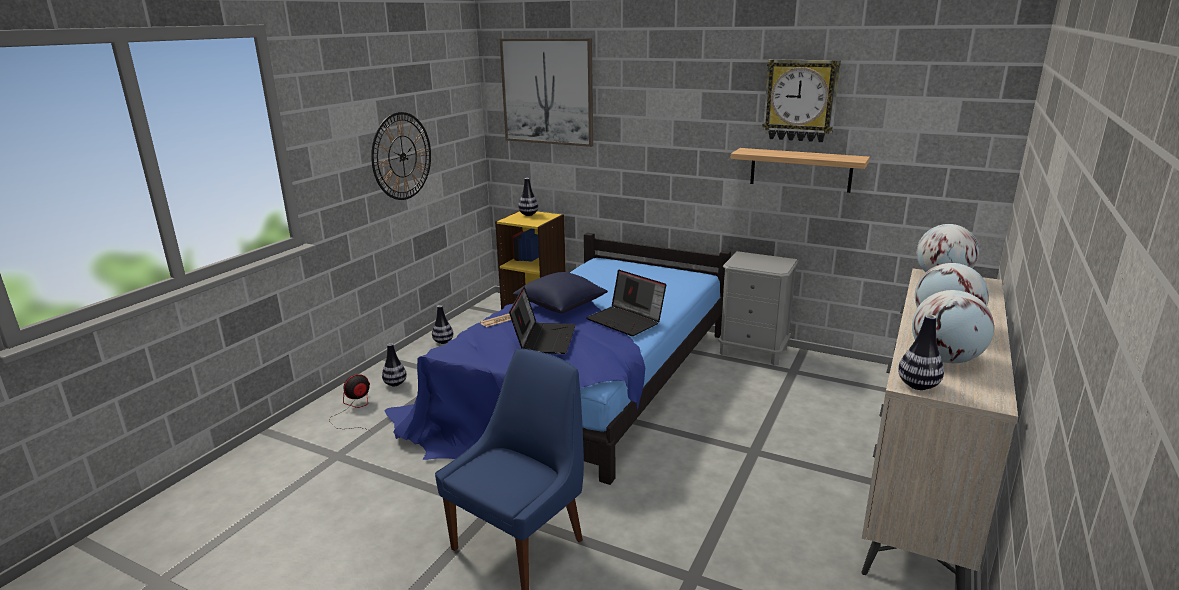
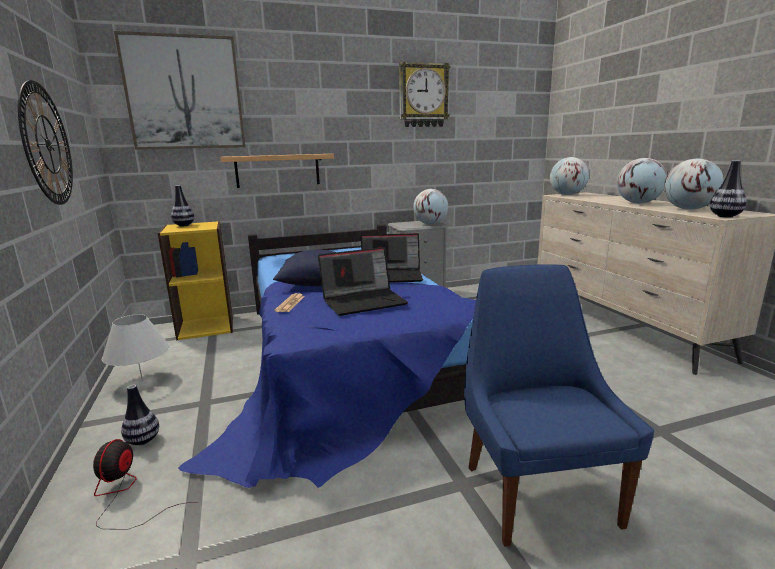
camera: 45 degrees left, 5 degrees down
vase [432,305,453,344] -> white table lamp [102,314,169,382]
laptop [509,287,576,354] -> laptop turned 105 degrees clockwise [318,247,408,316]
shelf [731,148,870,193] -> shelf moved to [220,154,334,188]
none -> globe [413,189,448,224]

